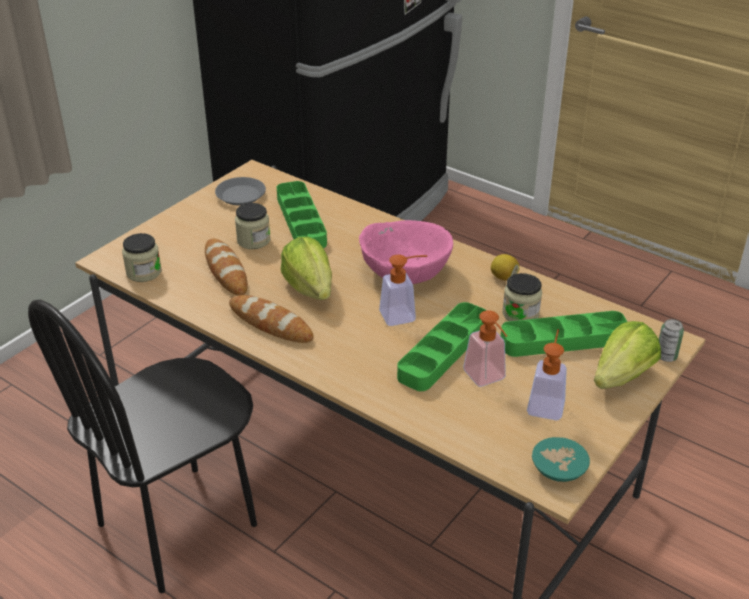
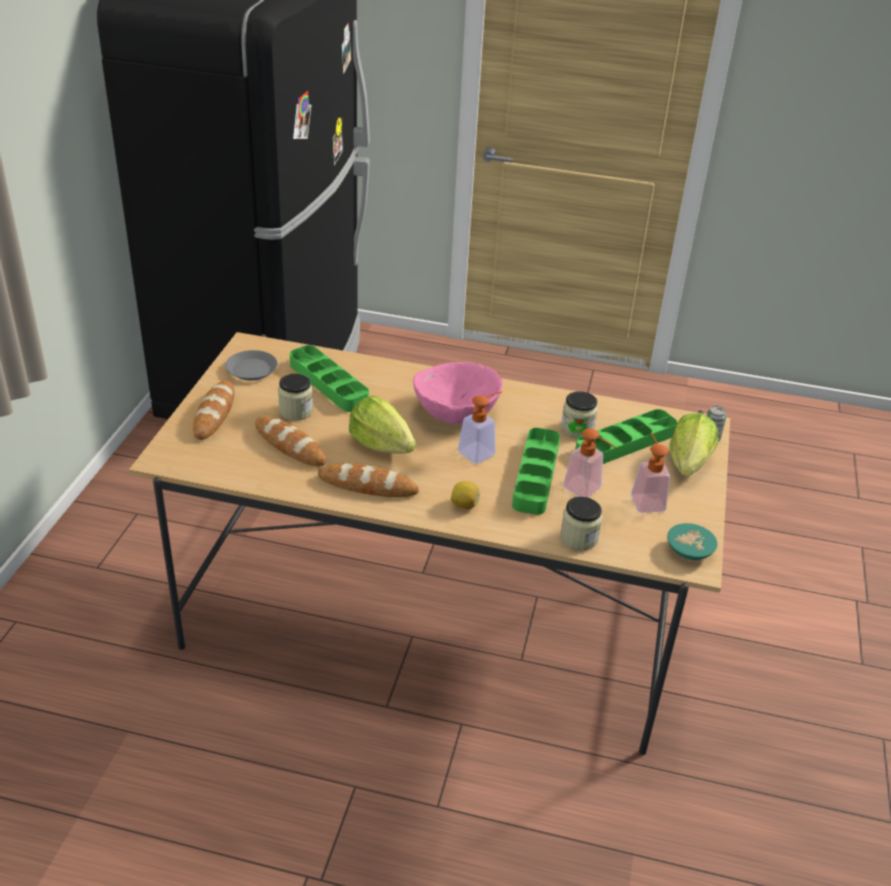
camera: 25 degrees left, 0 degrees up
black chair [28,299,257,593] -> none
jar [122,233,161,282] -> jar moved to [560,497,602,550]
lemon [491,254,519,281] -> lemon moved to [451,481,480,509]
none -> bread [193,380,234,440]

